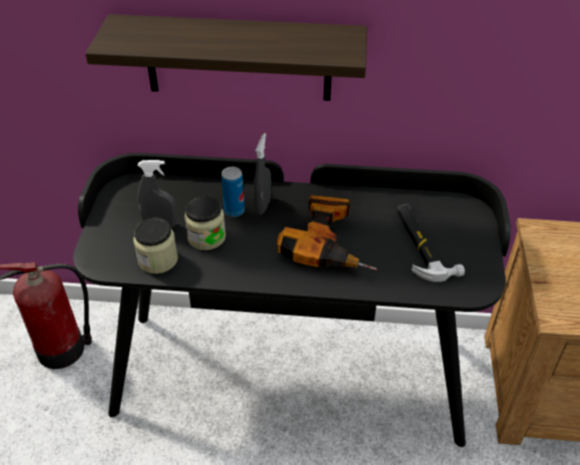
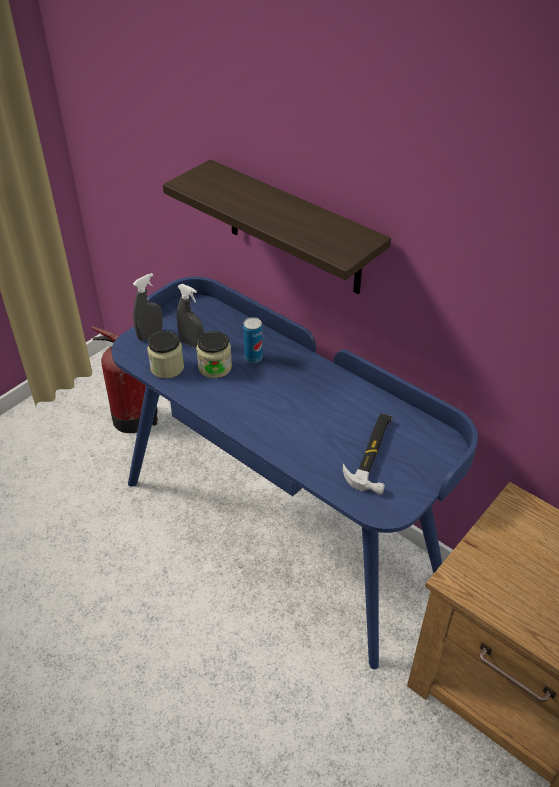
camera: 35 degrees right, 0 degrees up
black desk [73,153,511,447] -> blue desk [112,277,478,669]
grey spray bottle [254,133,271,214] -> grey spray bottle moved to [133,273,163,341]
power drill [277,195,377,271] -> none

